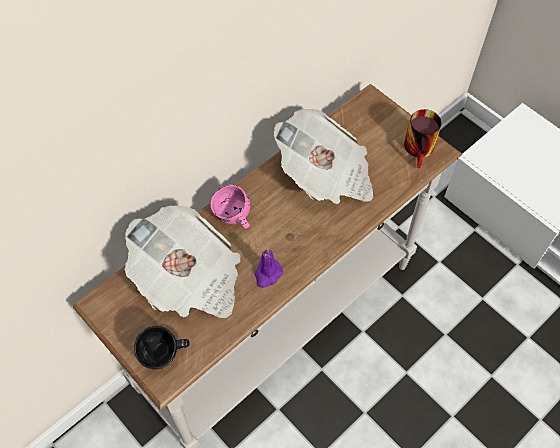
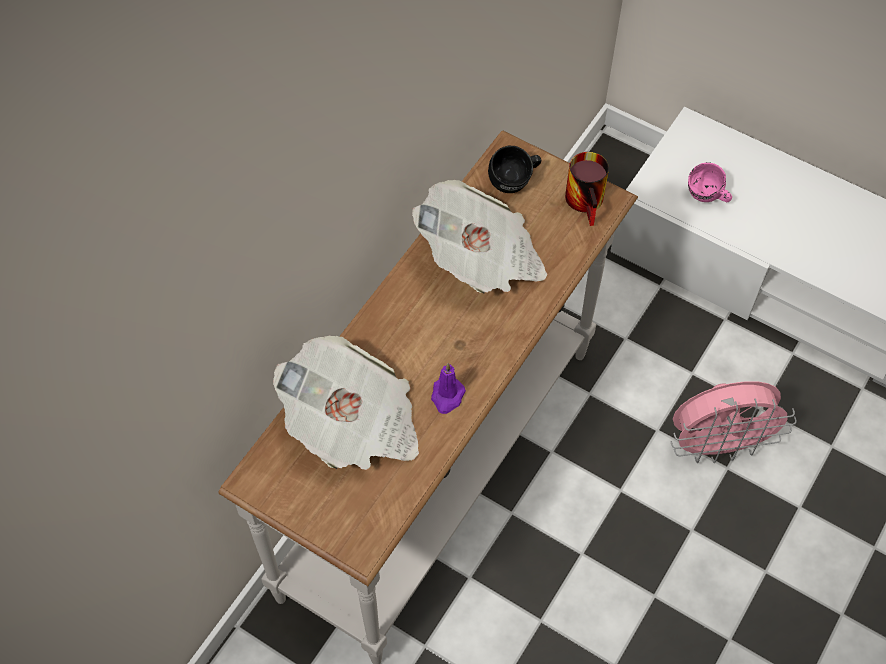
camera: 15 degrees left, 0 degrees up
black mug [134,326,190,370] -> black mug moved to [488,146,541,193]
pink mug [210,185,250,229] -> pink mug moved to [688,162,732,202]
none -> pink fan [671,381,797,463]

